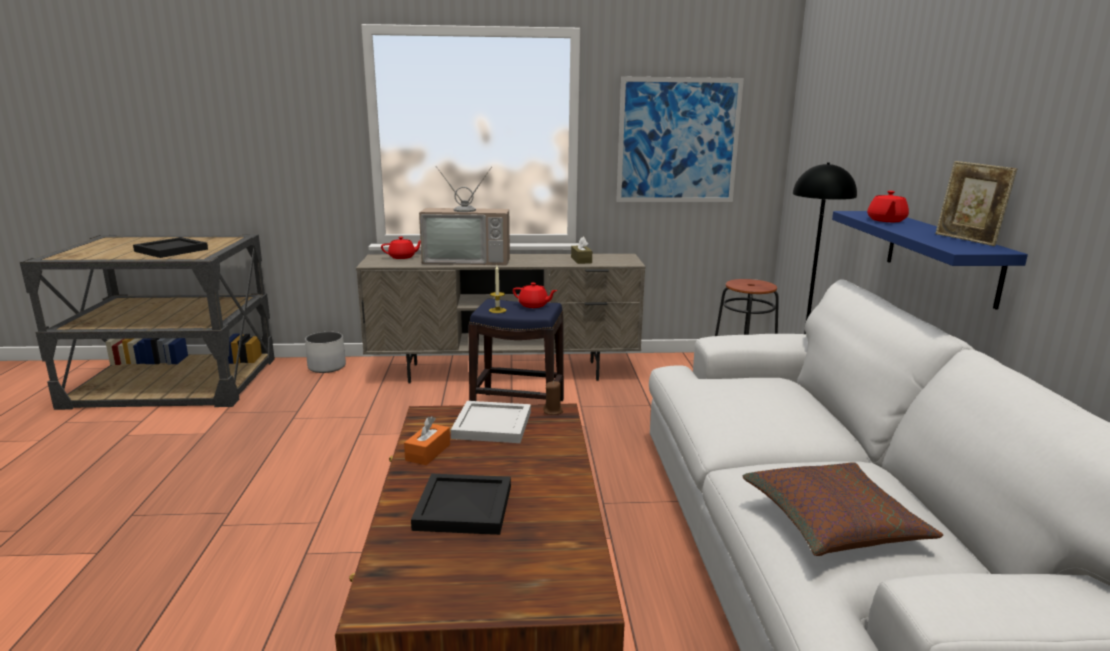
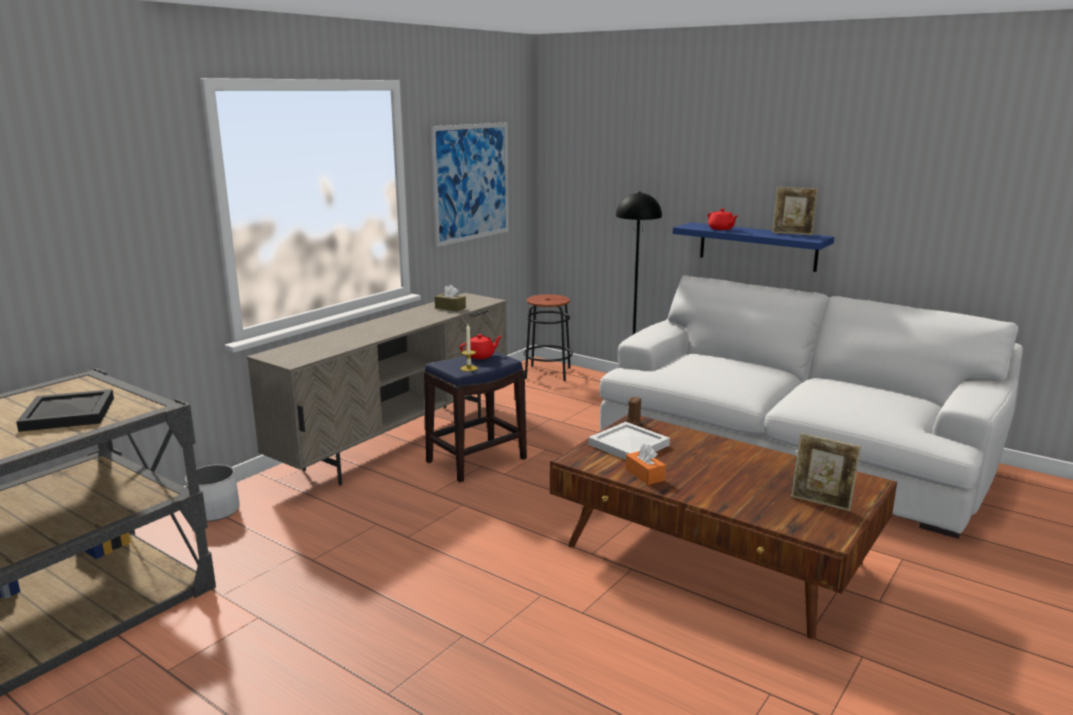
camera: 50 degrees left, 0 degrees up
red teapot [381,237,421,259] -> none
black tray [411,474,511,535] -> none
television [419,166,510,265] -> none
brown pillow [742,462,943,556] -> none
none -> picture frame [791,433,861,511]

